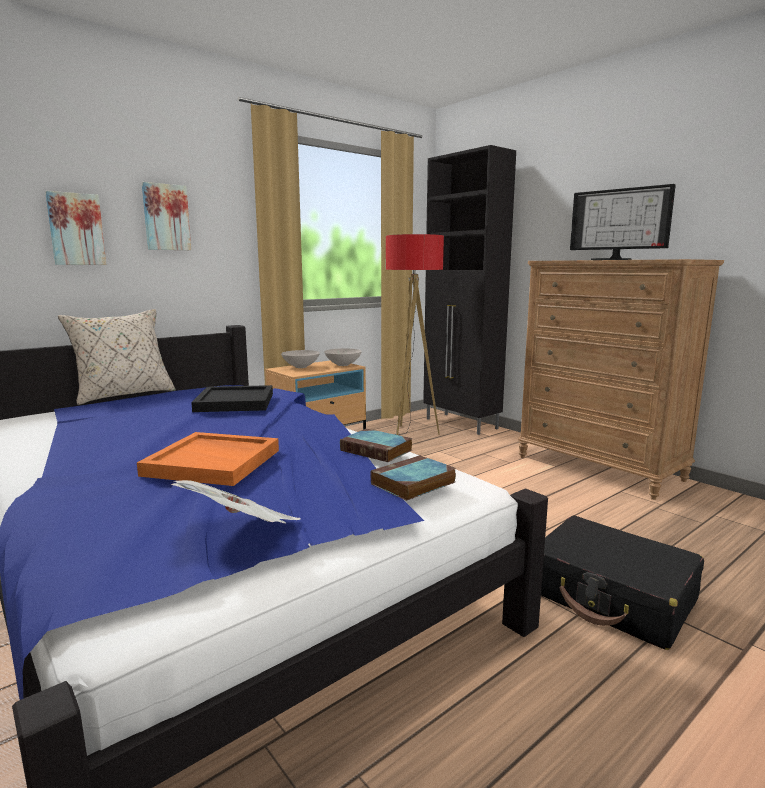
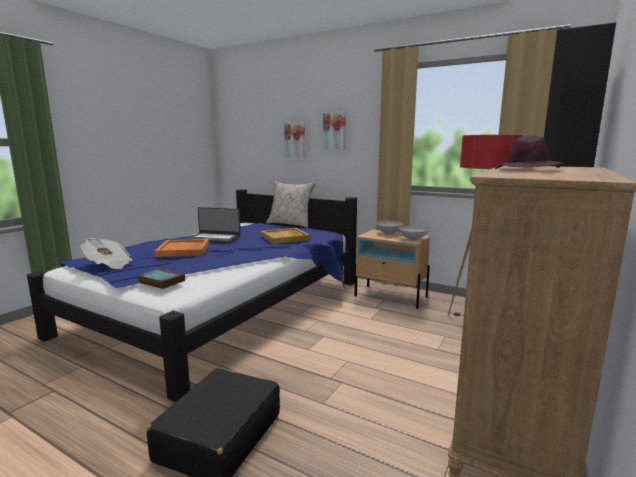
camera: 70 degrees right, 0 degrees up
black tray [191,385,273,412] -> beige tray [261,228,310,244]
book [340,429,413,462] -> none
monitor [570,184,676,260] -> purple hat [495,135,565,170]
none -> laptop [186,207,241,243]

